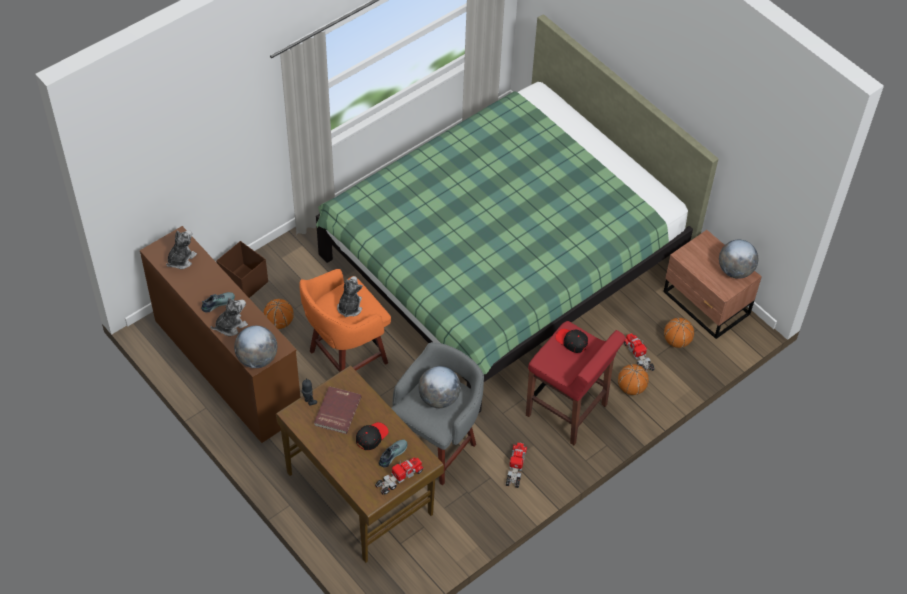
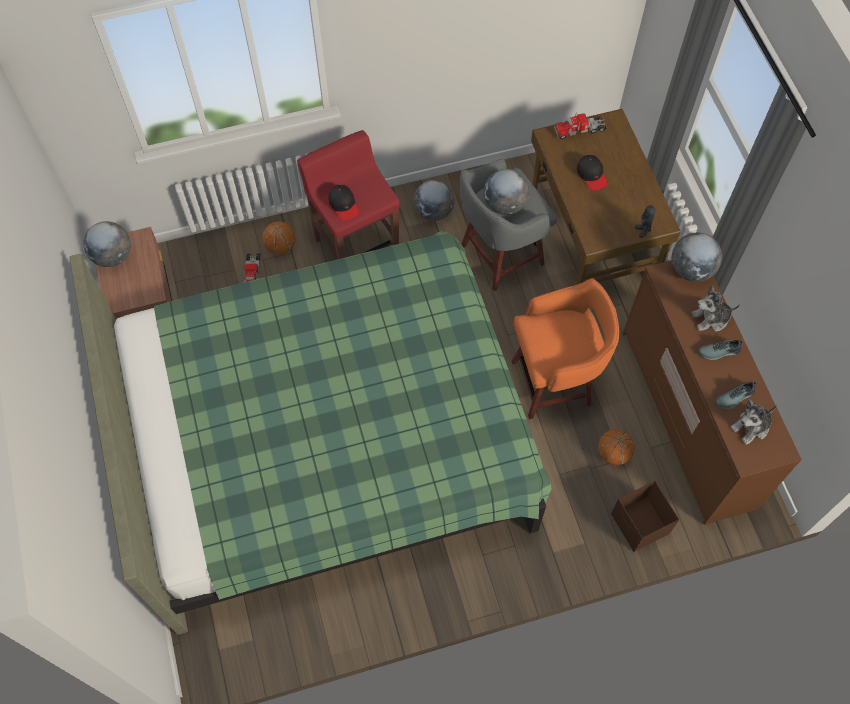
camera: 155 degrees left, 10 degrees up
red book [314,386,362,434] -> none
plush toy [337,276,363,317] -> none
black cap [356,422,389,450] -> black cap turned 90 degrees counterclockwise [577,155,608,191]
shoe [379,440,408,468] -> shoe moved to [716,381,757,409]
toy truck [506,443,527,488] -> globe [414,180,455,221]
basketball [664,318,694,348] -> none

